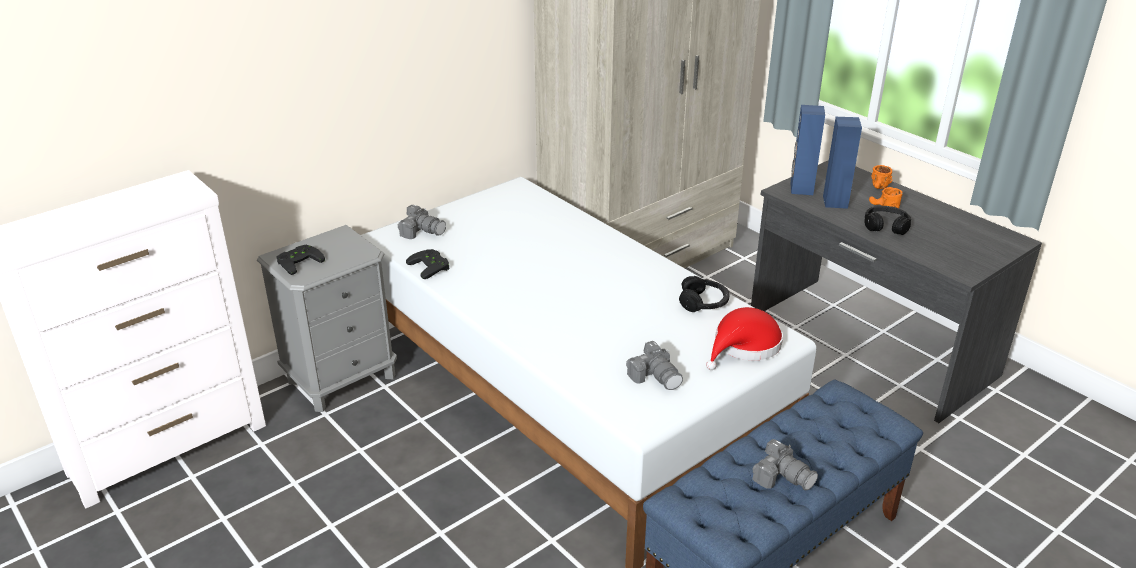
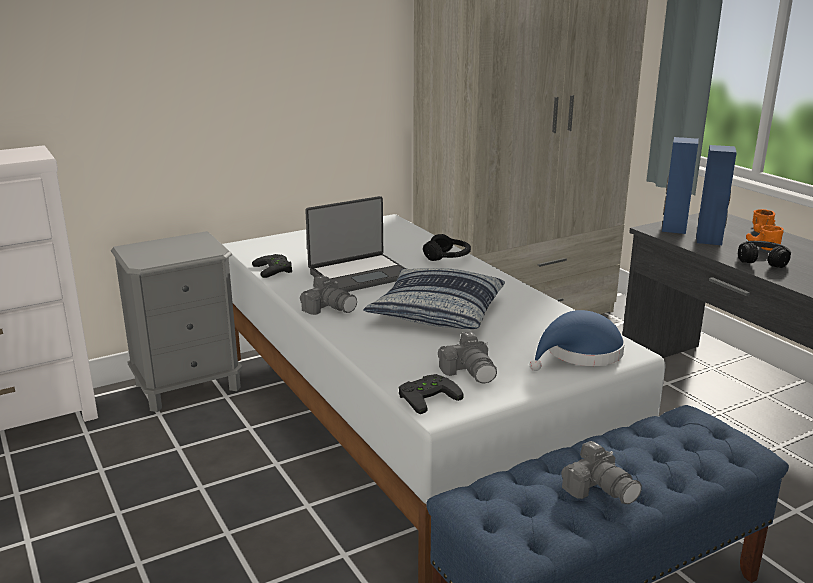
camera: 10 degrees right, 10 degrees down
black game controller [276,245,325,275] -> black game controller moved to [399,374,464,414]
camera [398,205,446,239] -> camera moved to [300,275,357,315]
black headphones [679,276,730,312] -> black headphones moved to [423,234,471,261]
red hat [706,307,783,370] -> blue hat [530,310,625,371]
none -> laptop [305,196,406,292]
none -> pillow [363,268,505,329]

